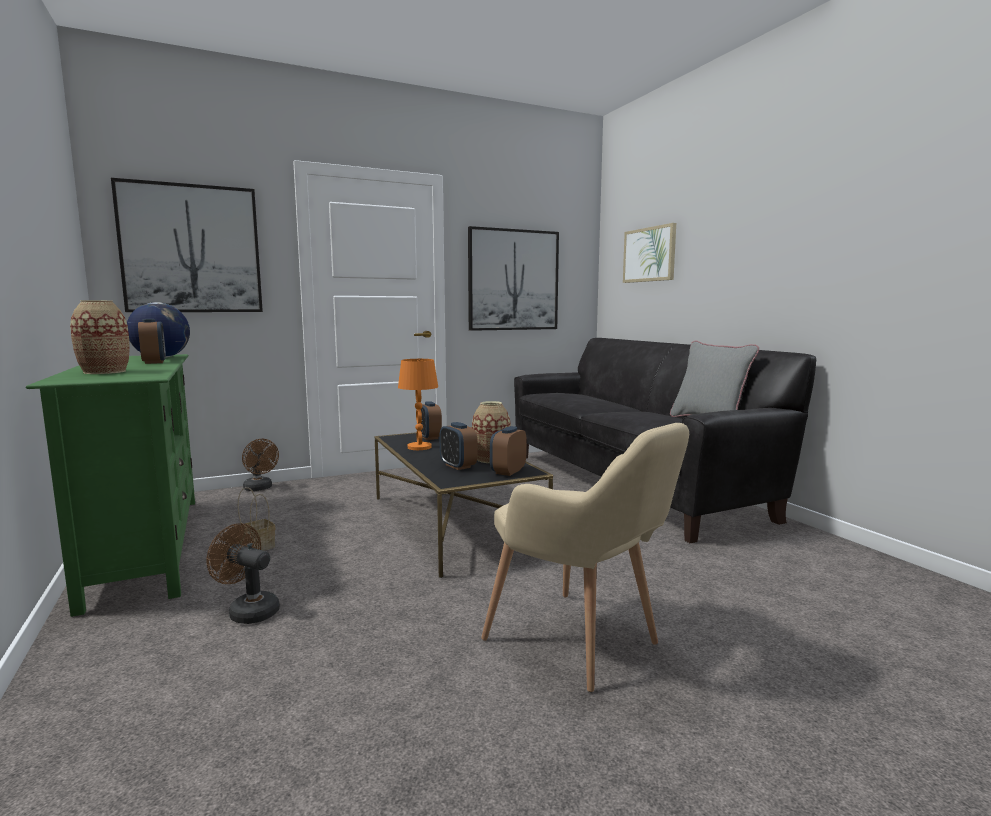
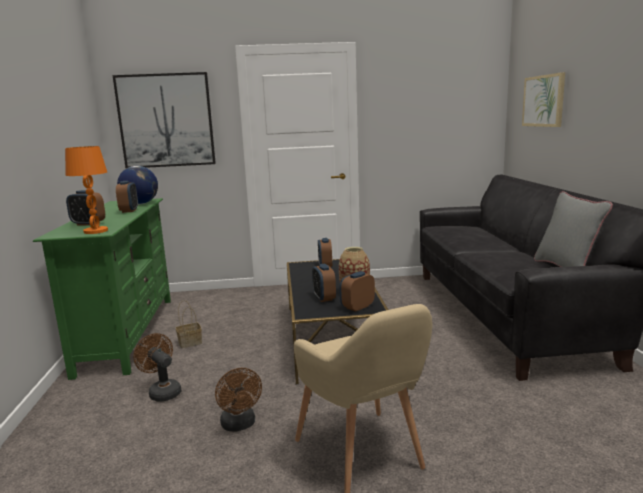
camera: 20 degrees right, 5 degrees up
vase [70,300,130,374] -> alarm clock [66,190,105,226]
brown fan [242,439,279,491] -> brown fan moved to [215,368,262,432]
orange table lamp [398,359,438,450] -> orange table lamp moved to [65,146,108,234]
picture [468,226,559,331] -> none

